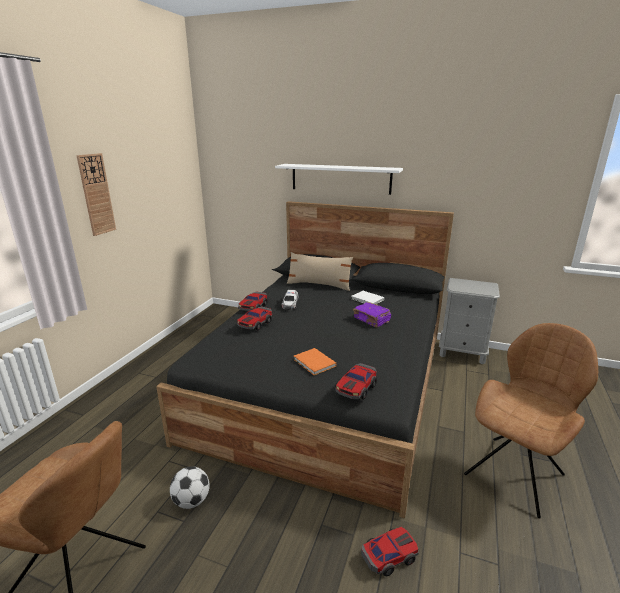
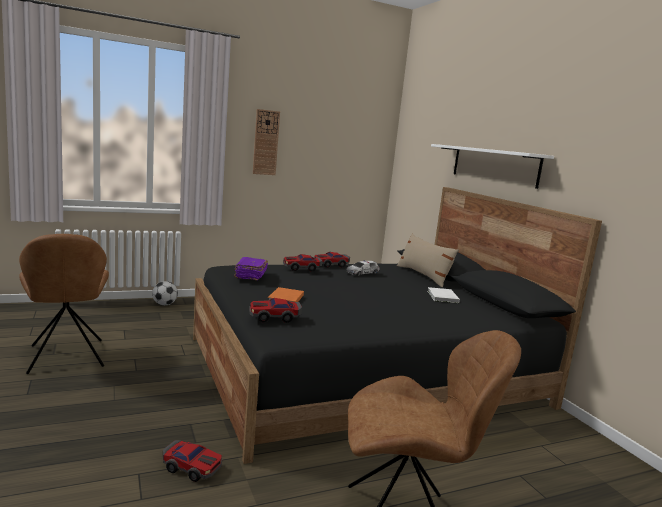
camera: 45 degrees right, 10 degrees down
football [170,466,210,509] -> football moved to [152,281,178,305]
purple book [353,302,391,328] -> purple book moved to [234,257,268,280]
grey nightstand [439,278,500,364] -> none

